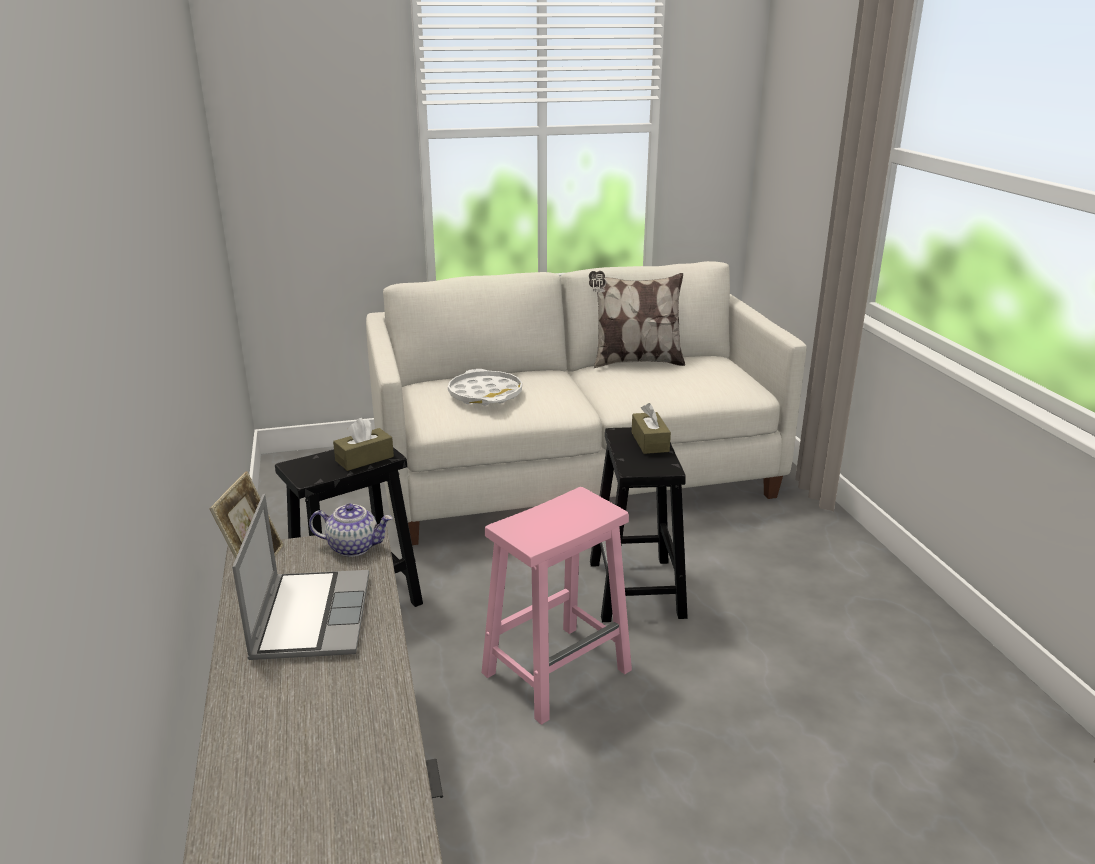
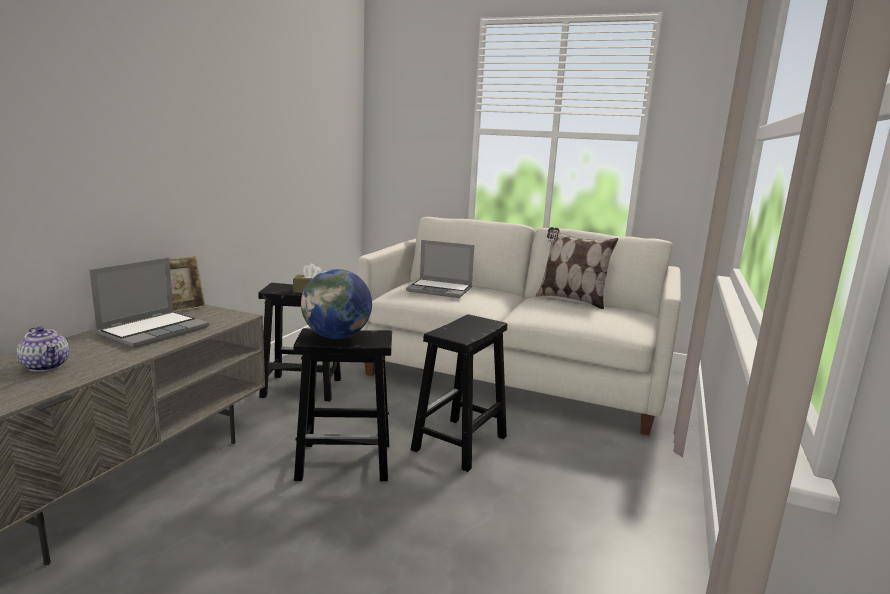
camera: 35 degrees right, 10 degrees down
teapot [309,503,393,557] -> teapot moved to [17,327,69,372]
white tray [448,369,522,406] -> laptop [406,240,474,298]
pink stool [481,487,632,725] -> black stool [293,328,392,481]
brown tissue box [632,403,671,454] -> none
none -> globe [301,269,372,339]

